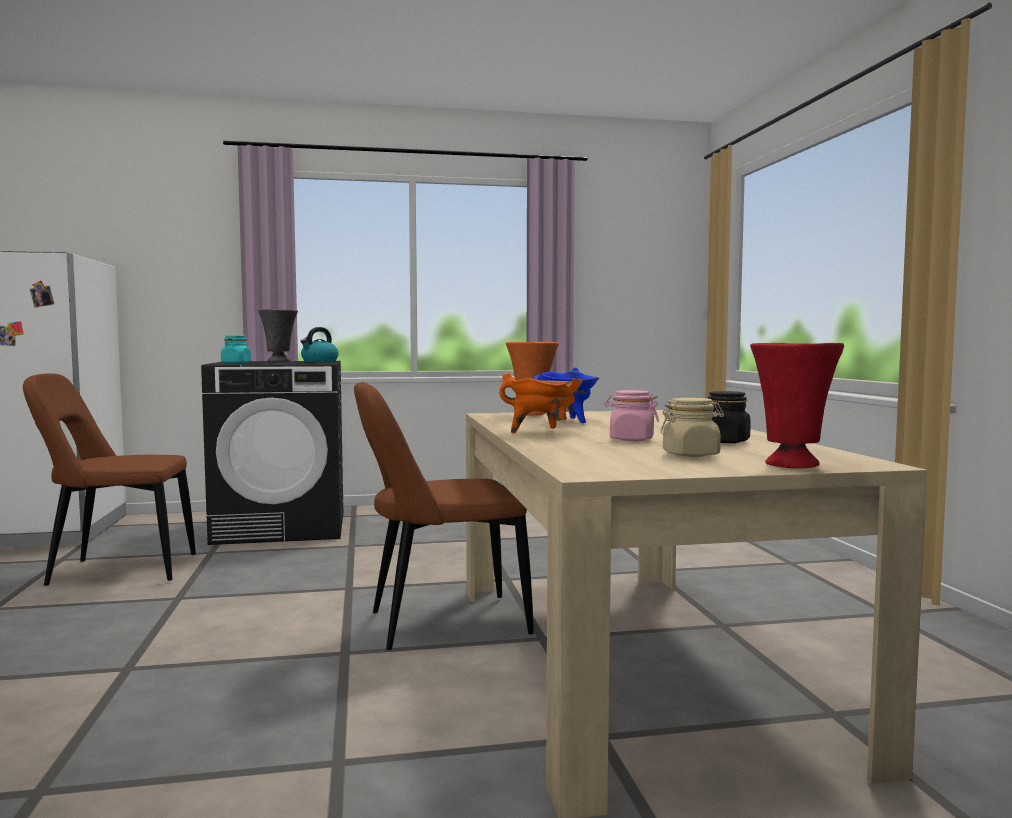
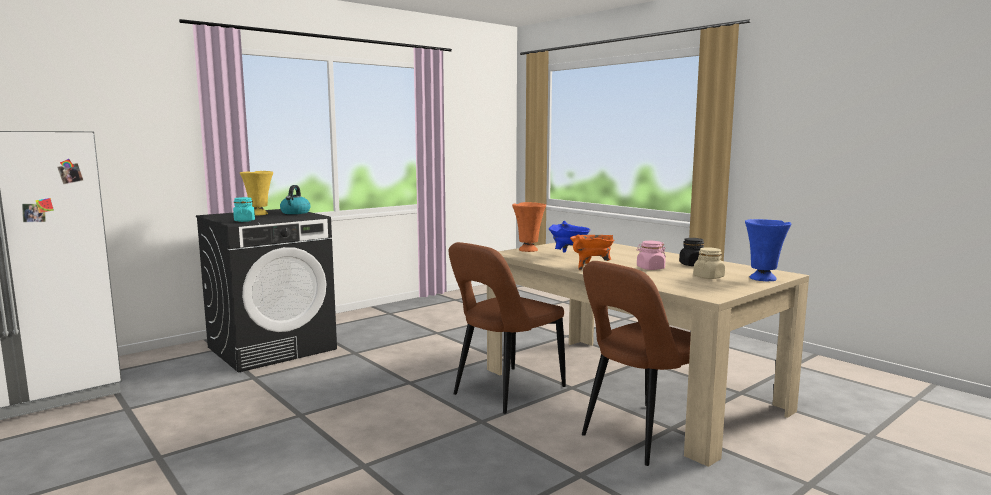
camera: 30 degrees left, 5 degrees up
brown chair [23,374,196,586] -> brown chair moved to [582,261,691,466]
grey vase [258,309,298,362] -> yellow vase [240,171,273,216]
red vase [750,343,844,468] -> blue vase [745,219,791,281]

